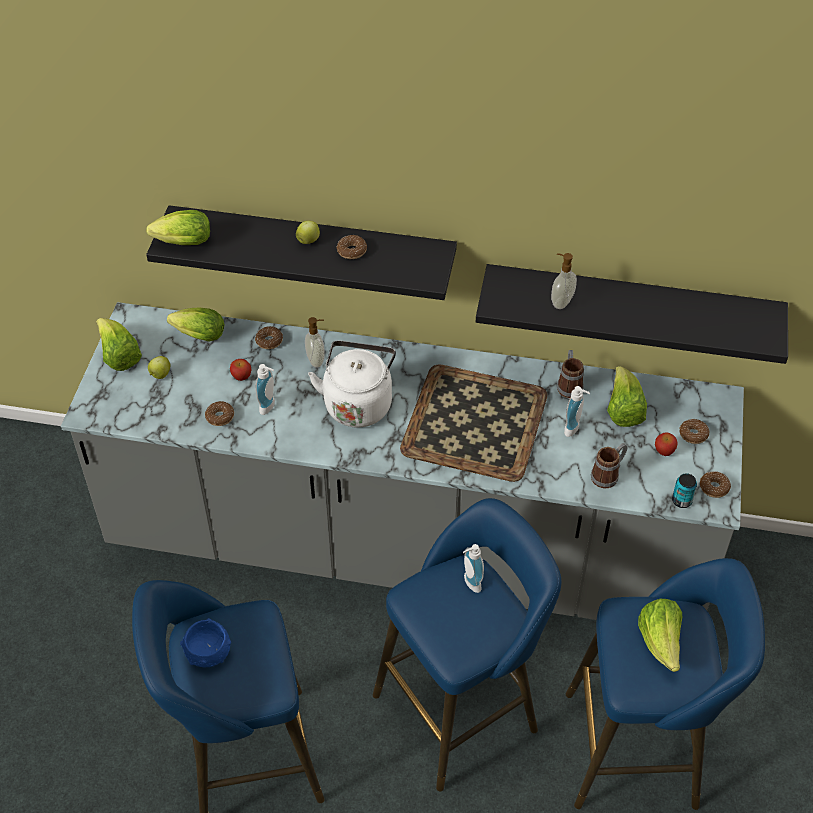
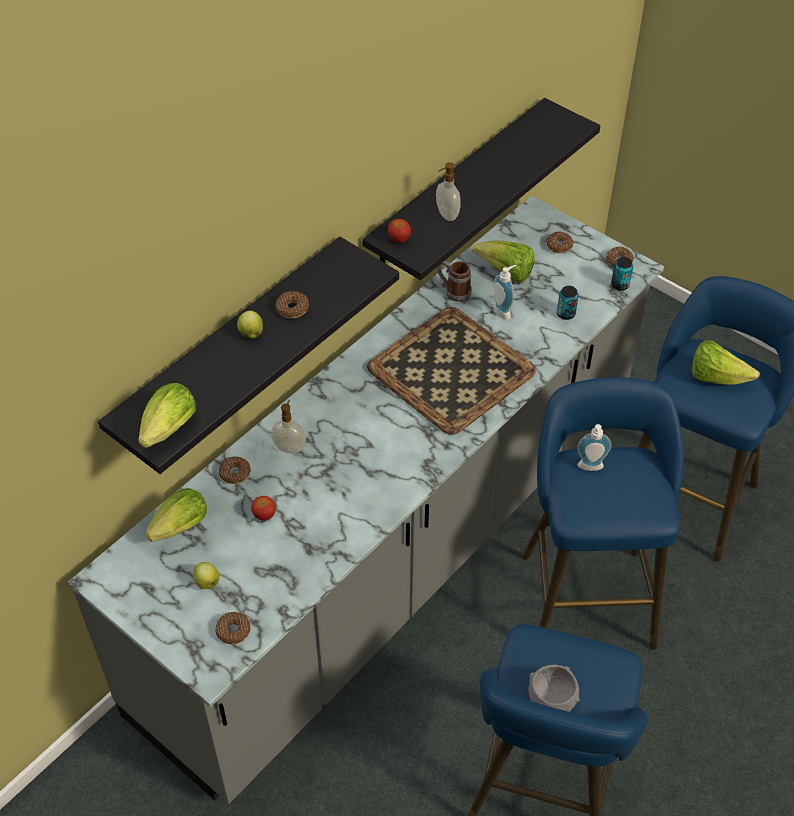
camera: 60 degrees left, 0 degrees up
lettuce [96,318,142,371] -> none
blue bowl [180,618,231,667] -> grey bowl [528,664,580,712]
donut [205,401,234,426] -> donut moved to [215,612,251,644]
soap dispenser [255,364,275,415] -> none
white kettle [308,341,396,428] -> none
mug [591,443,627,488] -> can [557,286,579,320]
apple [655,432,677,456] -> apple moved to [388,219,411,243]

